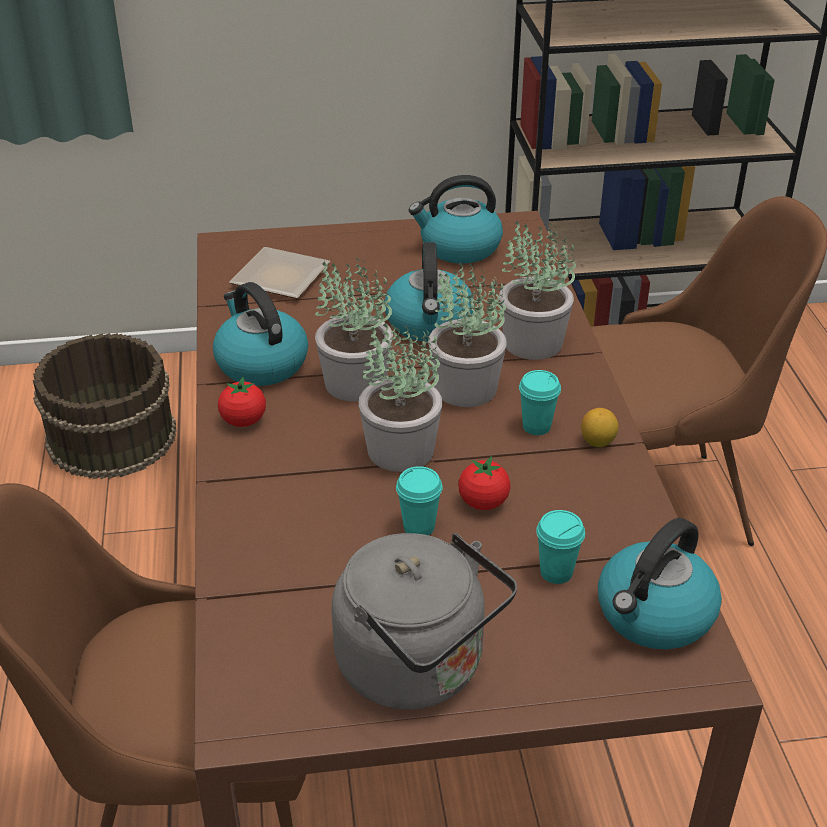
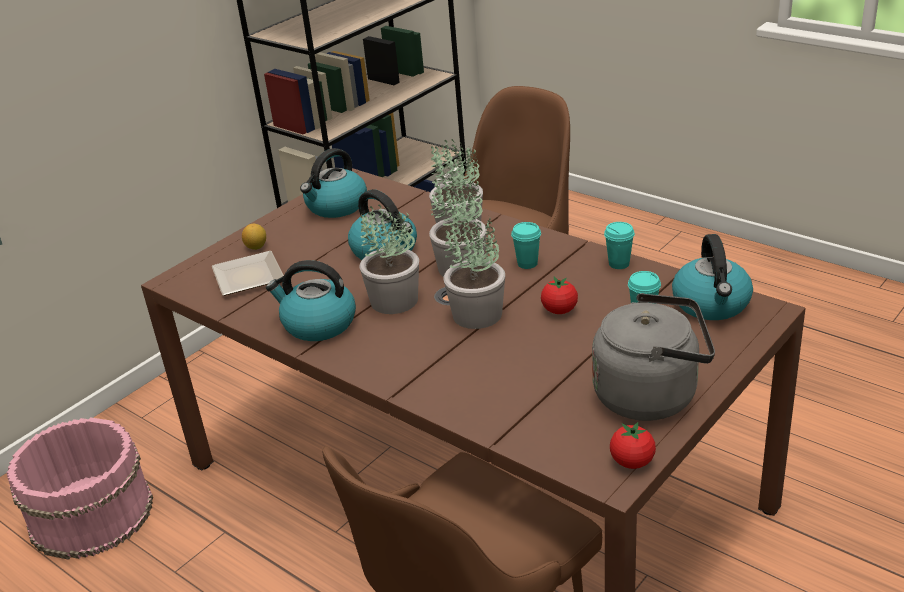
camera: 40 degrees left, 5 degrees down
brown bucket [33,333,177,479] -> pink bucket [6,417,153,560]
tomato [218,377,266,427] -> tomato moved to [610,422,656,469]
turquoise cup [396,466,443,535] -> turquoise cup moved to [604,222,635,269]
lemon [581,408,619,447] -> lemon moved to [242,224,266,250]

